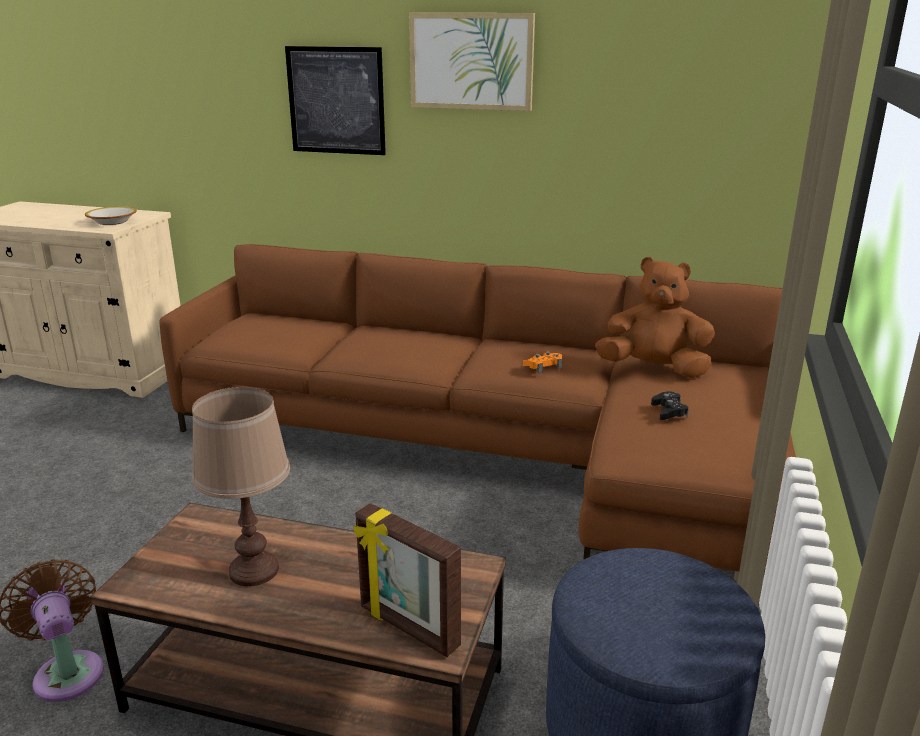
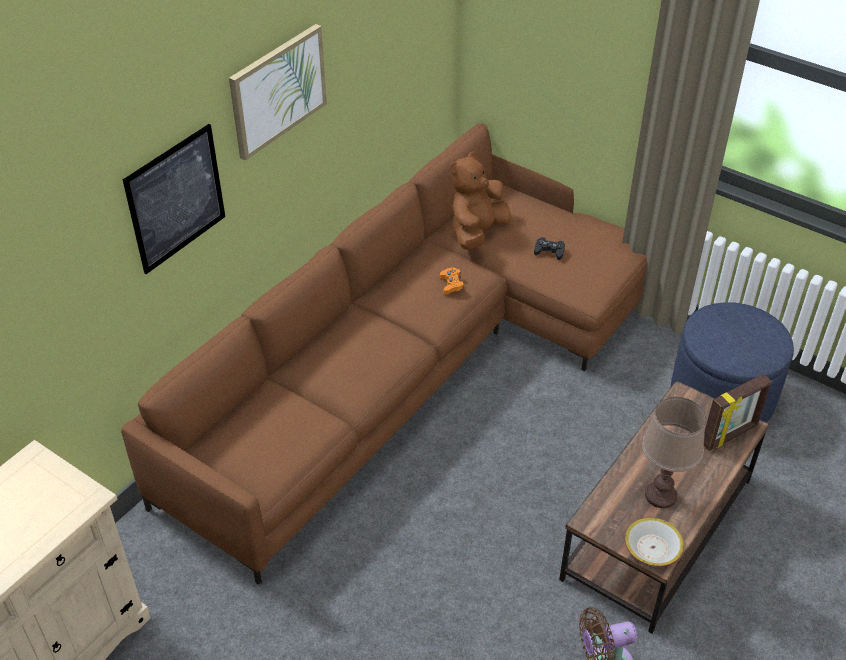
camera: 70 degrees left, 20 degrees up
bowl [85,207,137,225] -> bowl moved to [625,518,684,567]

